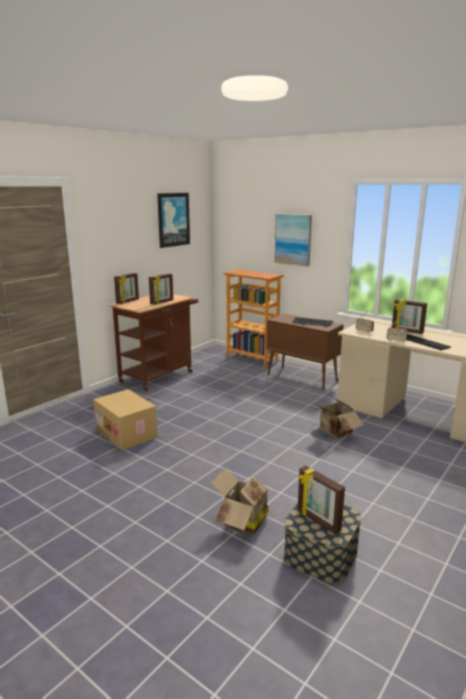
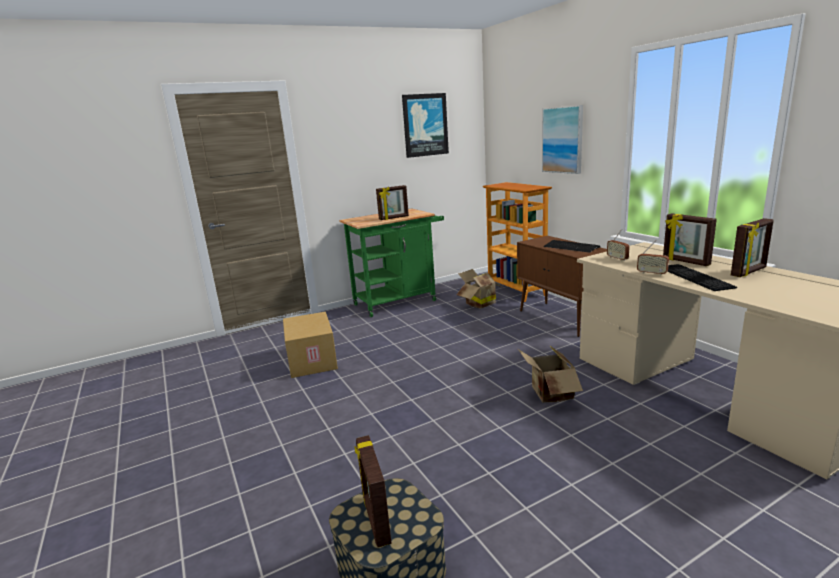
camera: 25 degrees right, 0 degrees up
brown cart [109,294,199,392] -> green cart [339,209,444,317]
picture frame [114,273,139,304] -> picture frame moved to [731,218,774,277]
cardboard box [211,468,272,536] -> cardboard box moved to [456,269,502,309]

